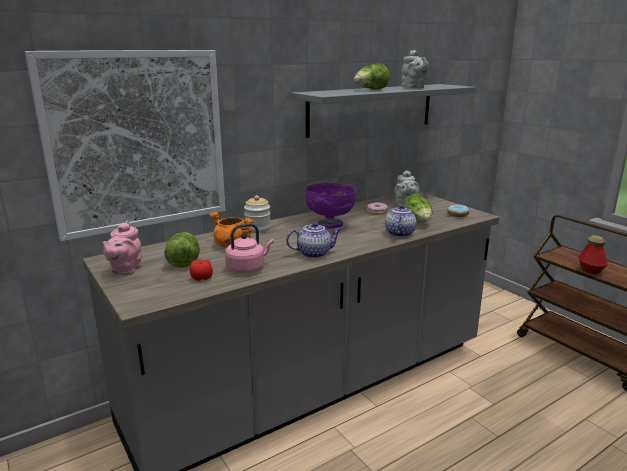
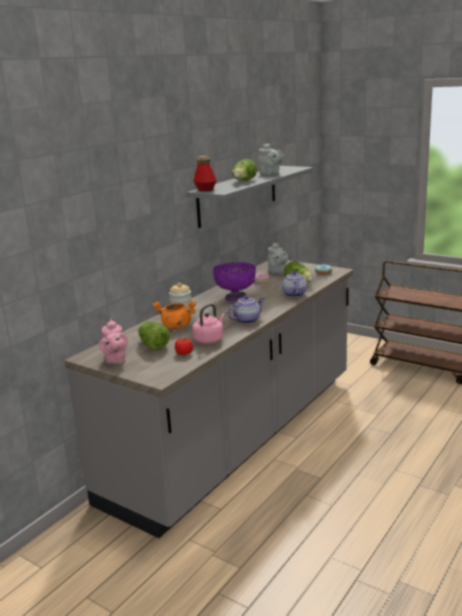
camera: 20 degrees left, 0 degrees up
picture [25,50,226,241] -> none
bottle [578,235,608,274] -> bottle moved to [194,156,217,192]

